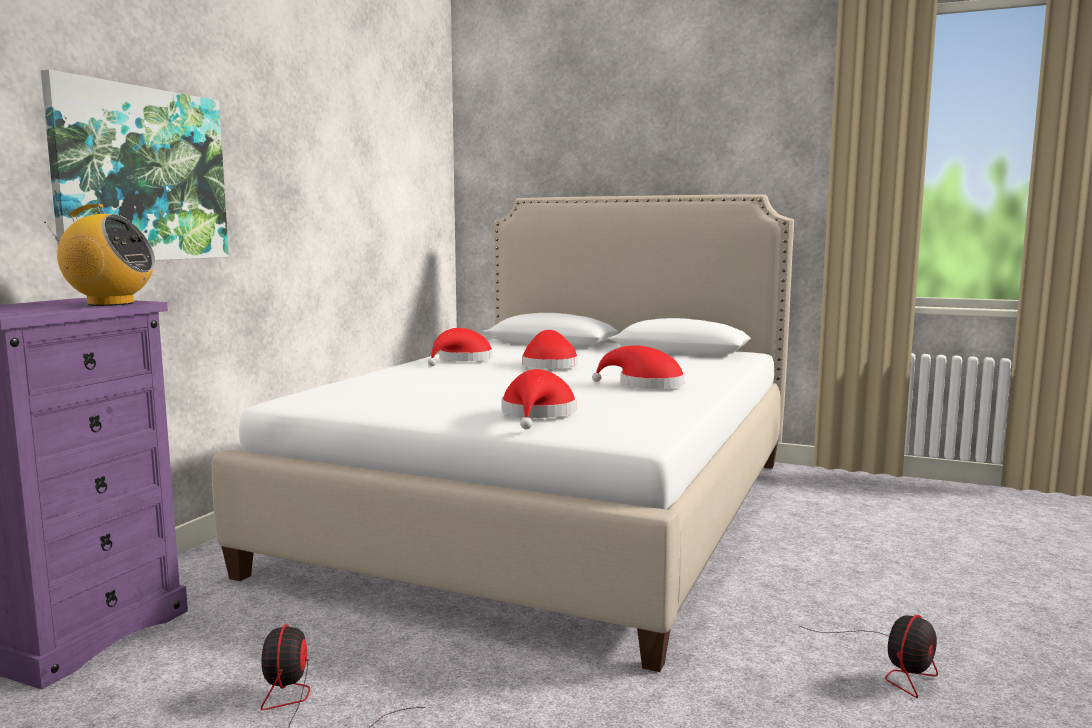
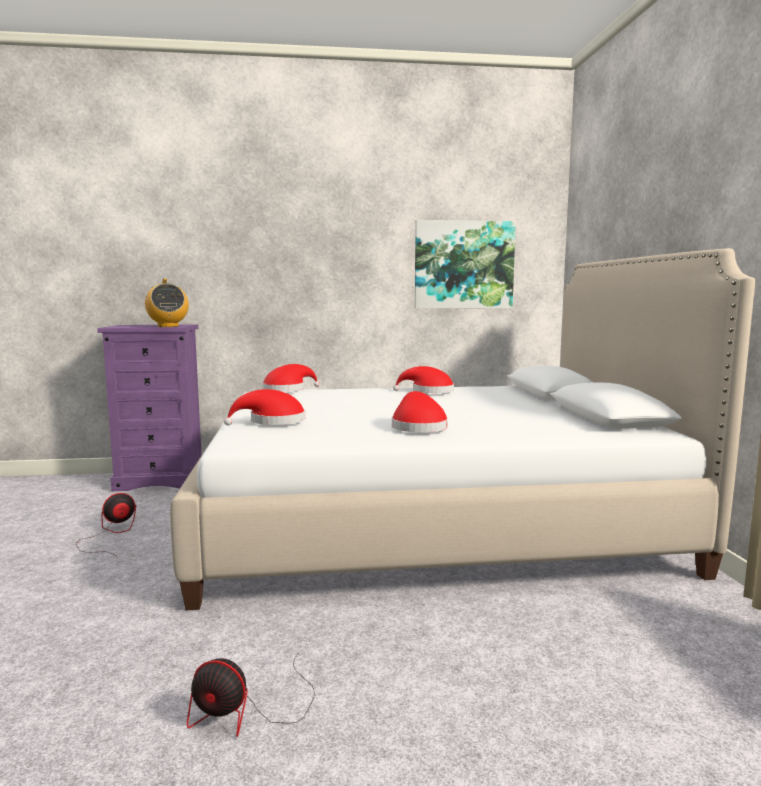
camera: 60 degrees right, 0 degrees up
picture [41,69,229,260] -> picture moved to [415,220,516,309]
red hat [522,330,578,369] -> red hat moved to [262,364,320,392]

